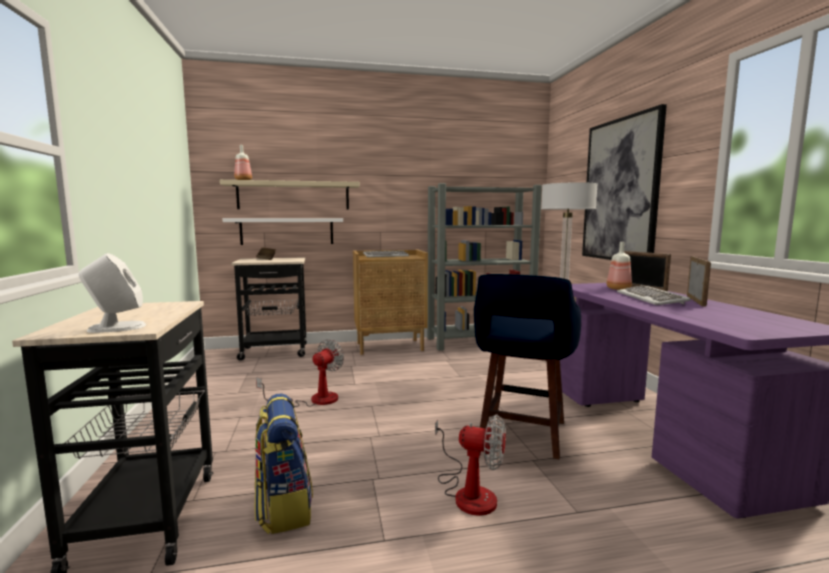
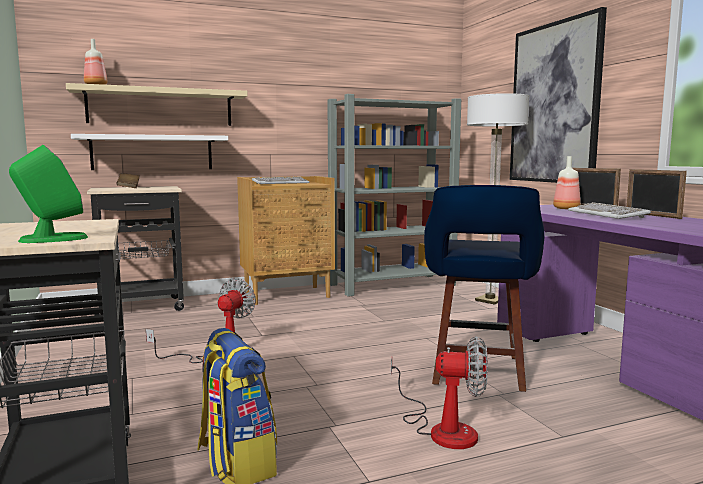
camera: 10 degrees left, 0 degrees up
white speaker [79,253,146,333] -> green speaker [9,145,88,243]
picture frame [687,256,711,307] -> picture frame turned 150 degrees clockwise [627,169,687,219]

